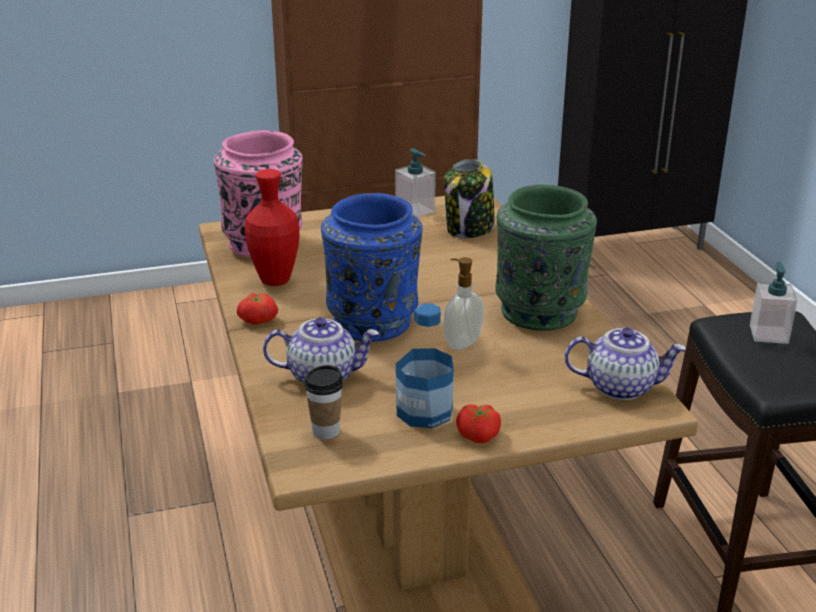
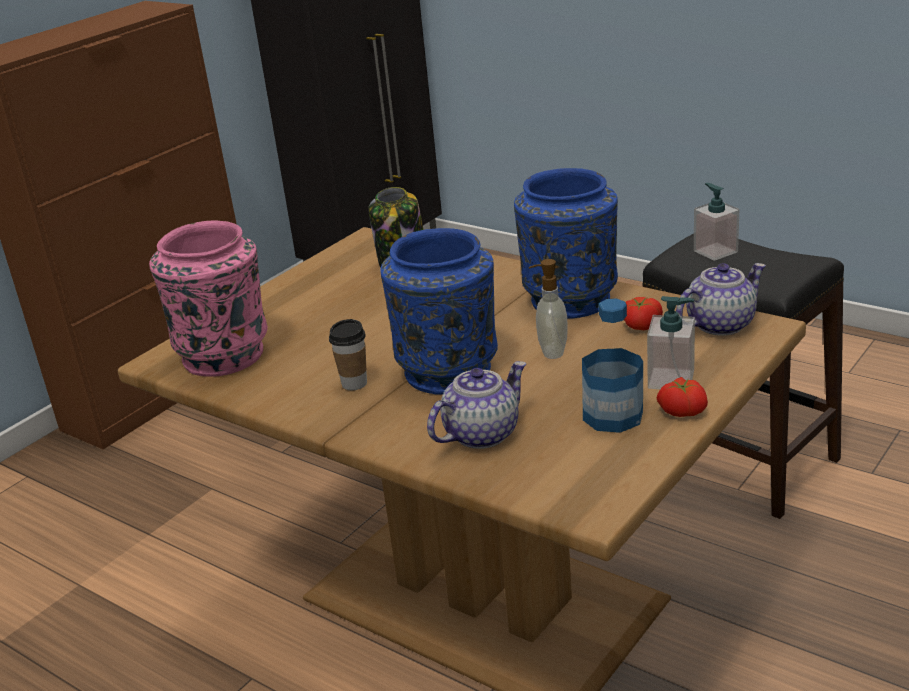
camera: 35 degrees left, 0 degrees up
tomato [237,293,278,324] -> tomato moved to [624,297,663,330]
red vase [244,169,299,286] -> none
cup [304,365,343,439] -> cup moved to [329,319,367,390]
soap dispenser [395,148,436,217] -> soap dispenser moved to [647,296,695,389]
green vase [495,184,597,331] -> blue vase [514,168,618,319]

